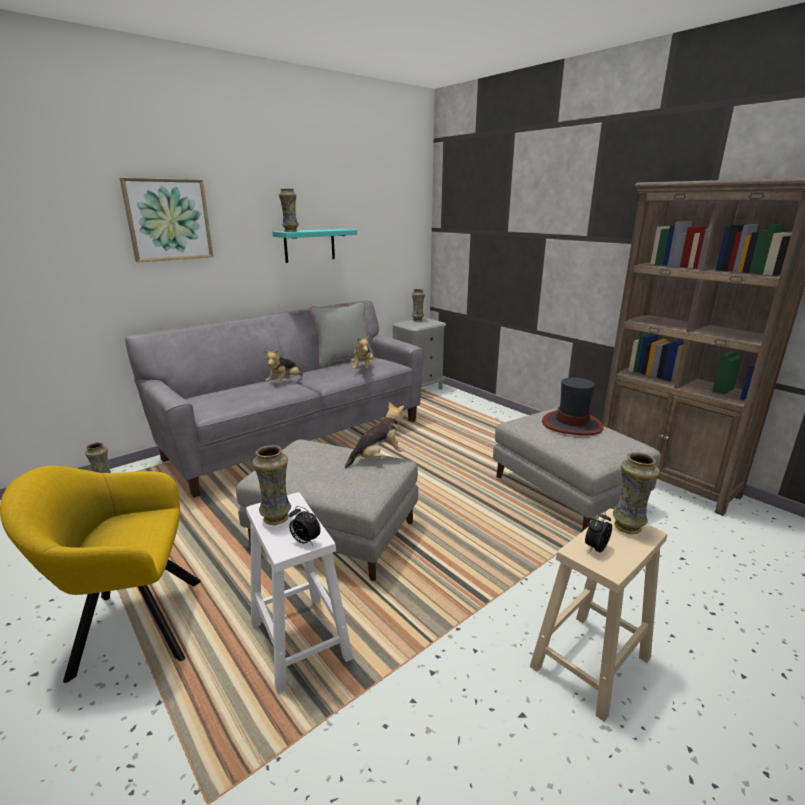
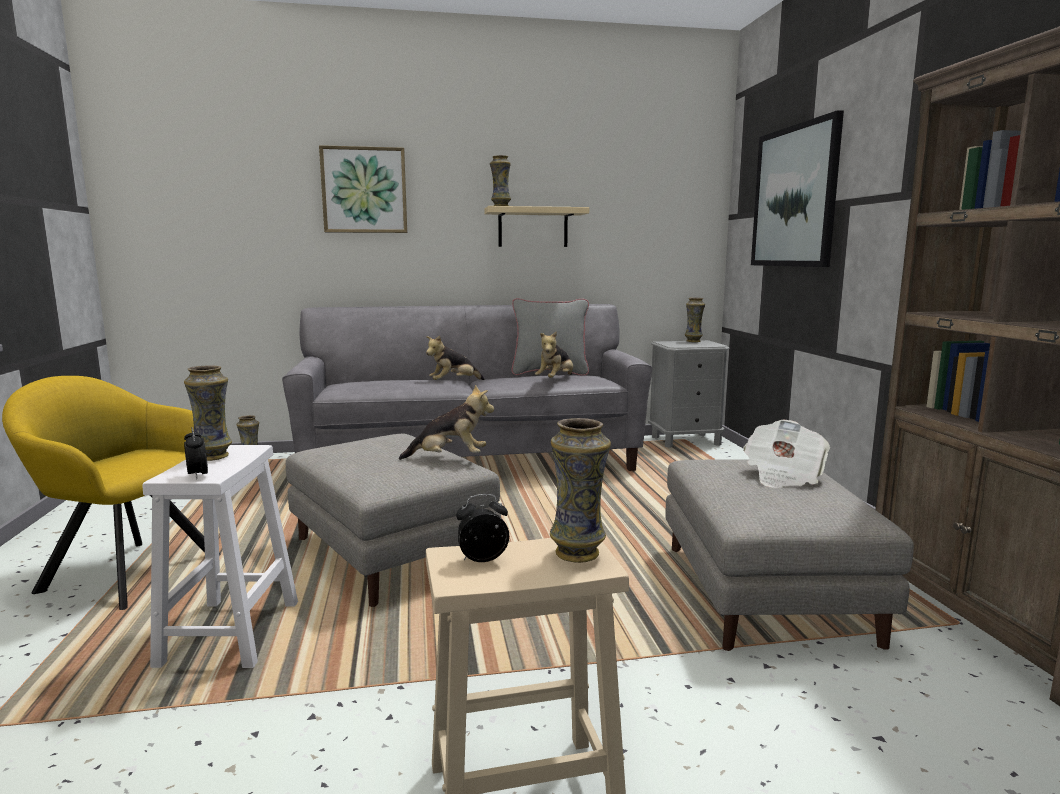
camera: 30 degrees right, 10 degrees down
turquoise shelf [273,229,357,263] -> beige shelf [484,206,589,247]
hat [542,378,604,435] -> newspaper [743,420,830,488]
none -> picture [751,110,844,267]

